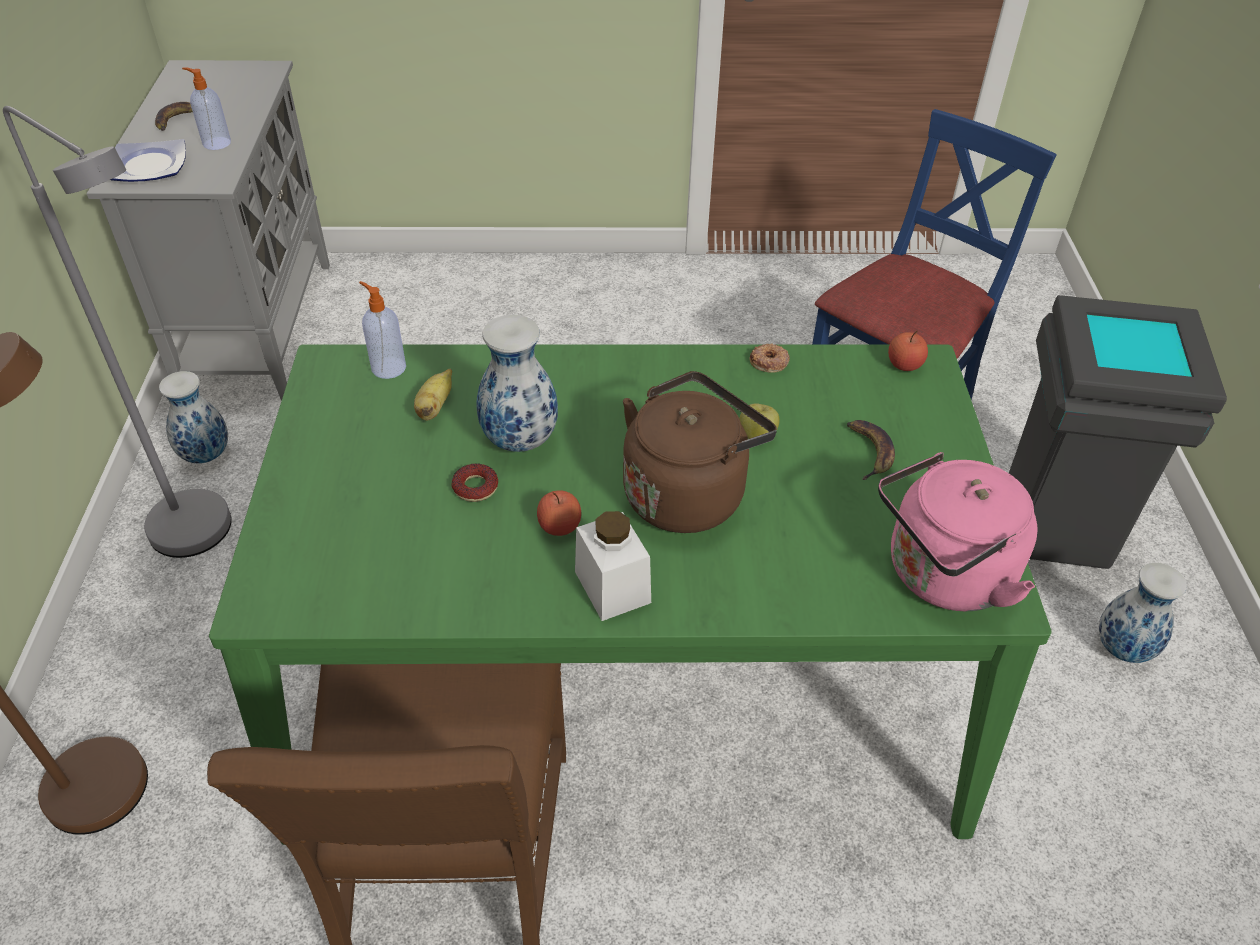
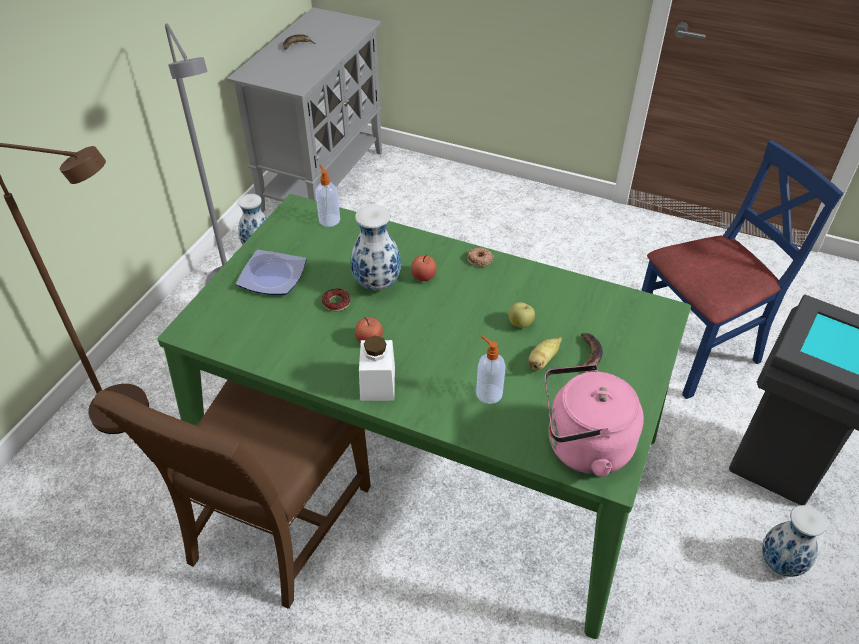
camera: 25 degrees right, 0 degrees up
plate [110,139,186,182] -> plate moved to [236,250,307,295]
soap dispenser [182,67,231,150] -> soap dispenser moved to [476,336,506,404]
banana [414,369,452,421] -> banana moved to [528,337,562,371]
brown kettle [623,371,777,533] -> none
donut [749,344,790,373] -> donut moved to [467,248,494,267]
apple [888,331,928,371] -> apple moved to [411,255,436,281]

